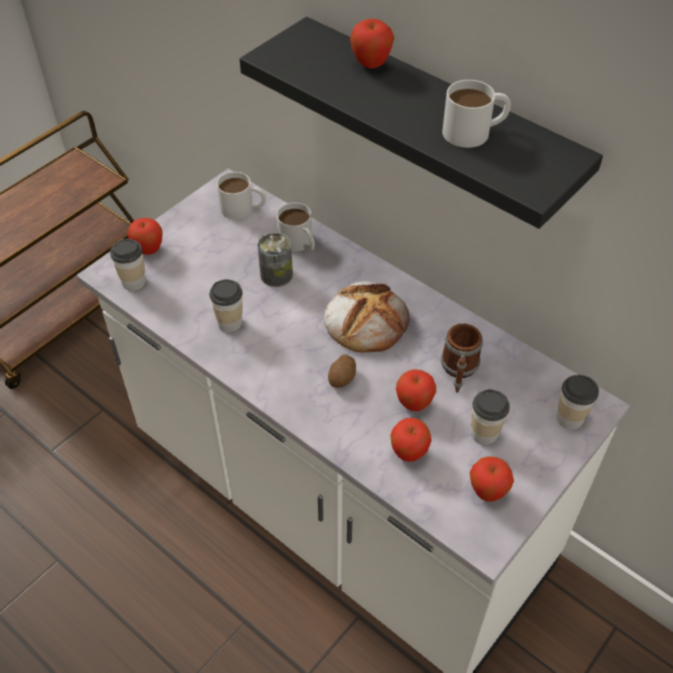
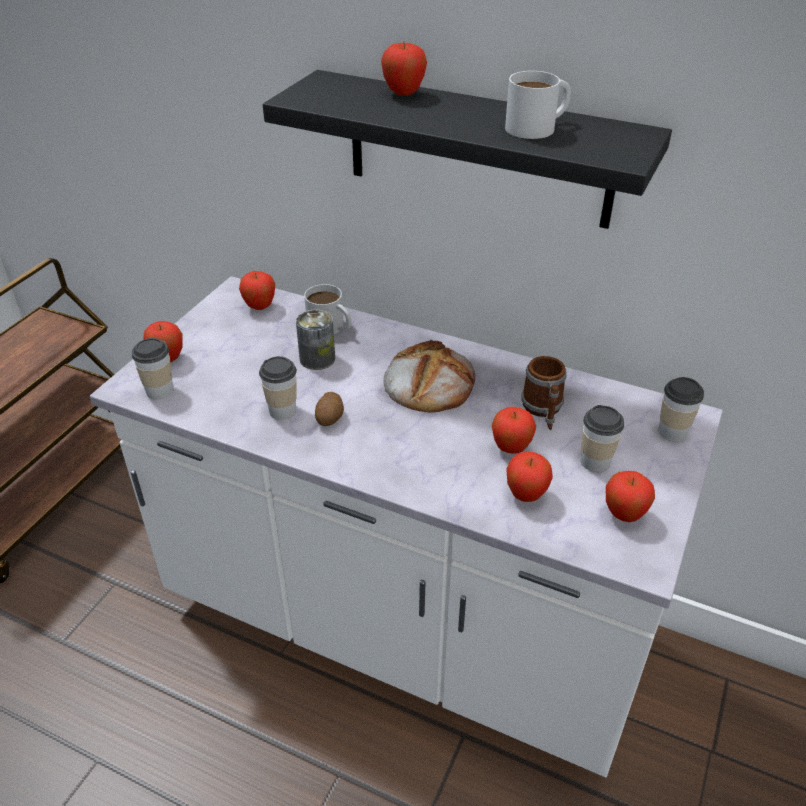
camera: 15 degrees left, 10 degrees down
white mug [217,172,266,219] -> apple [239,271,275,310]
potato [328,354,356,388] -> potato moved to [315,392,344,426]

